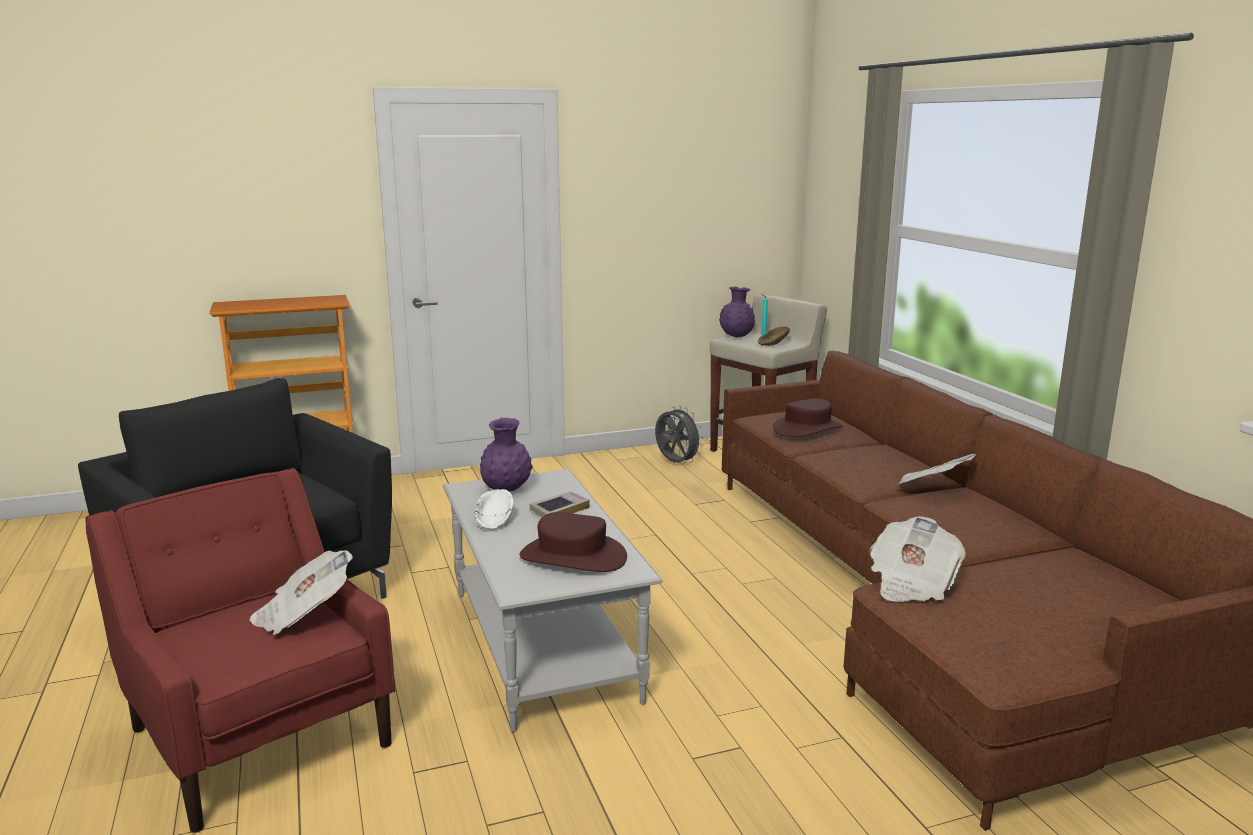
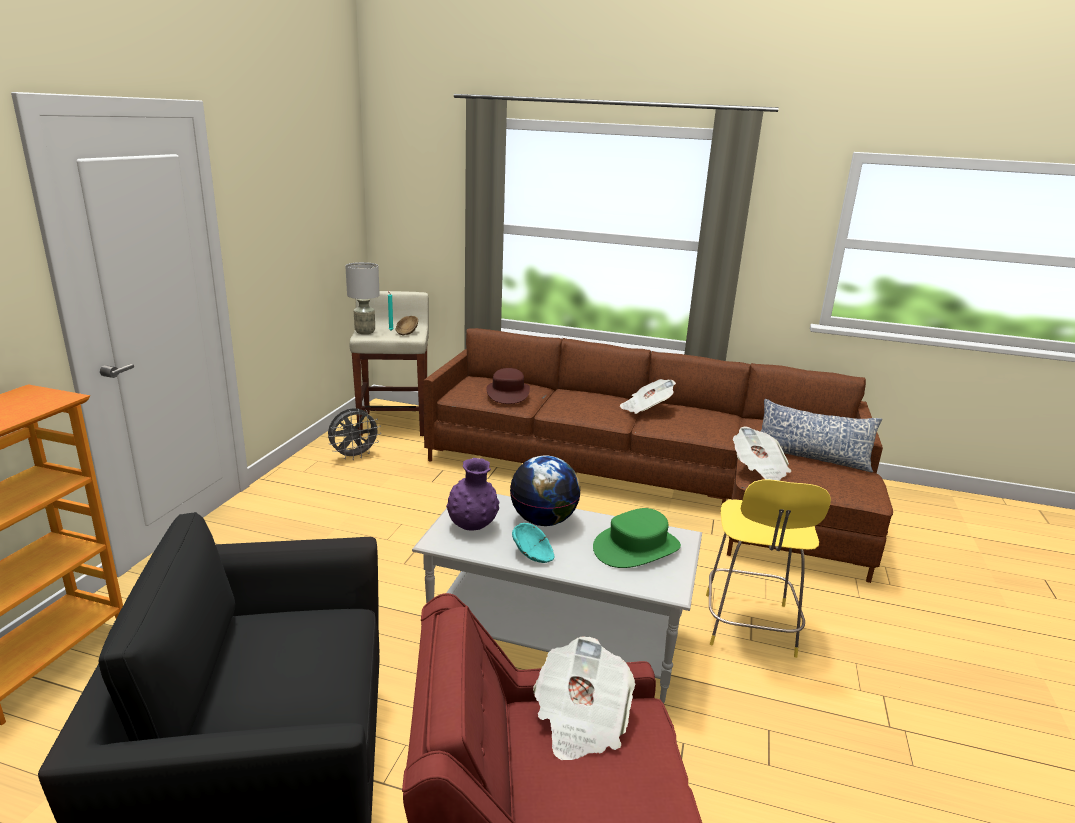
camera: 55 degrees left, 5 degrees up
white bowl [474,489,514,530] -> turquoise bowl [512,523,555,563]
brown hat [520,512,627,572] -> green hat [593,508,681,568]
book [530,491,590,517] -> globe [510,455,581,526]
grey fan [655,405,704,464] -> grey fan turned 150 degrees clockwise [328,408,381,460]
purple vase [719,286,755,337] -> grey table lamp [345,262,380,334]
none -> yellow stool [706,480,831,658]
none -> pillow [761,399,882,472]

